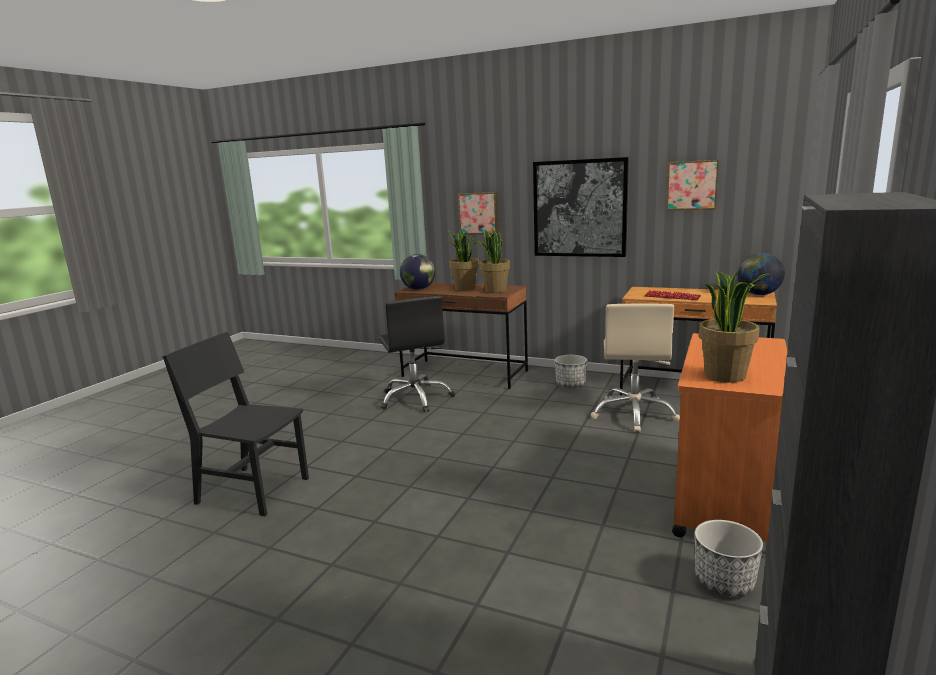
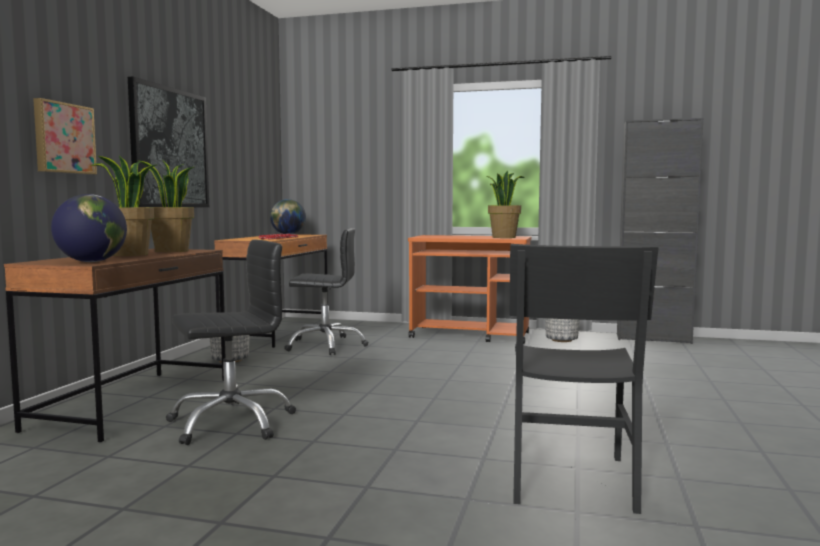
camera: 100 degrees left, 10 degrees down
beige office chair [591,304,680,432] -> black office chair [284,228,369,355]
picture [666,160,719,210] -> none

